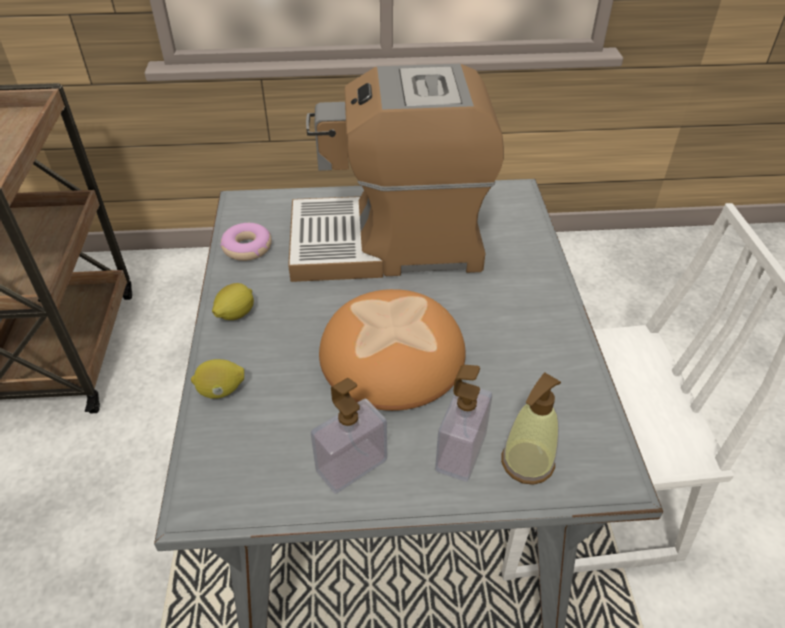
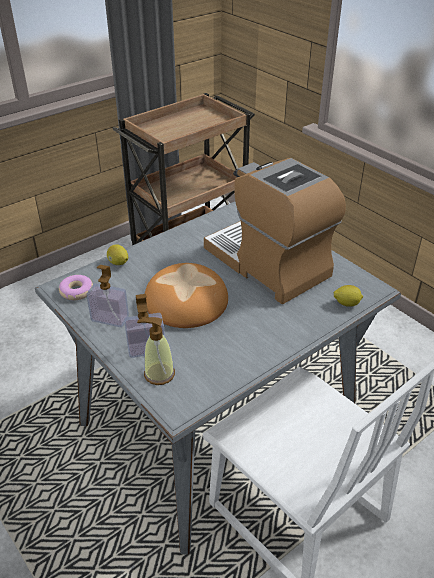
camera: 55 degrees right, 5 degrees down
lemon [212,283,254,320] -> lemon moved to [334,285,363,307]
donut [220,223,272,261] -> donut moved to [59,275,93,300]

